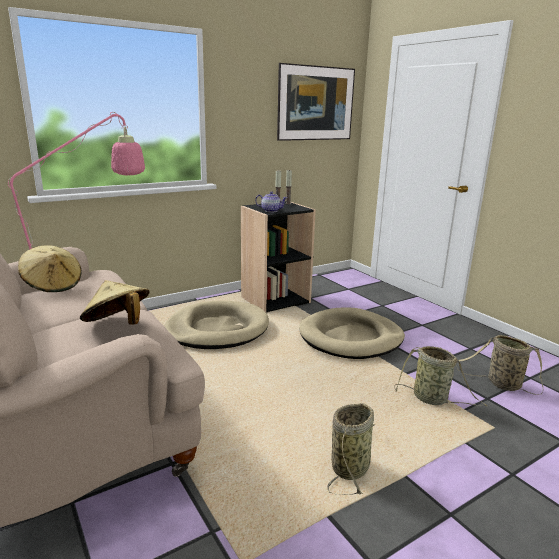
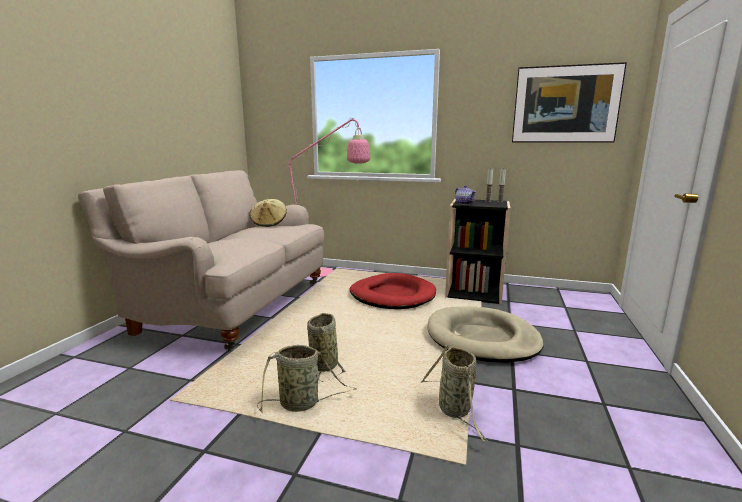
camera: 50 degrees right, 5 degrees down
beige hat [80,280,149,325] -> none
beige dog bed [164,301,269,349] -> red dog bed [350,273,436,309]
basket [456,335,543,395] -> basket moved to [307,313,345,382]

